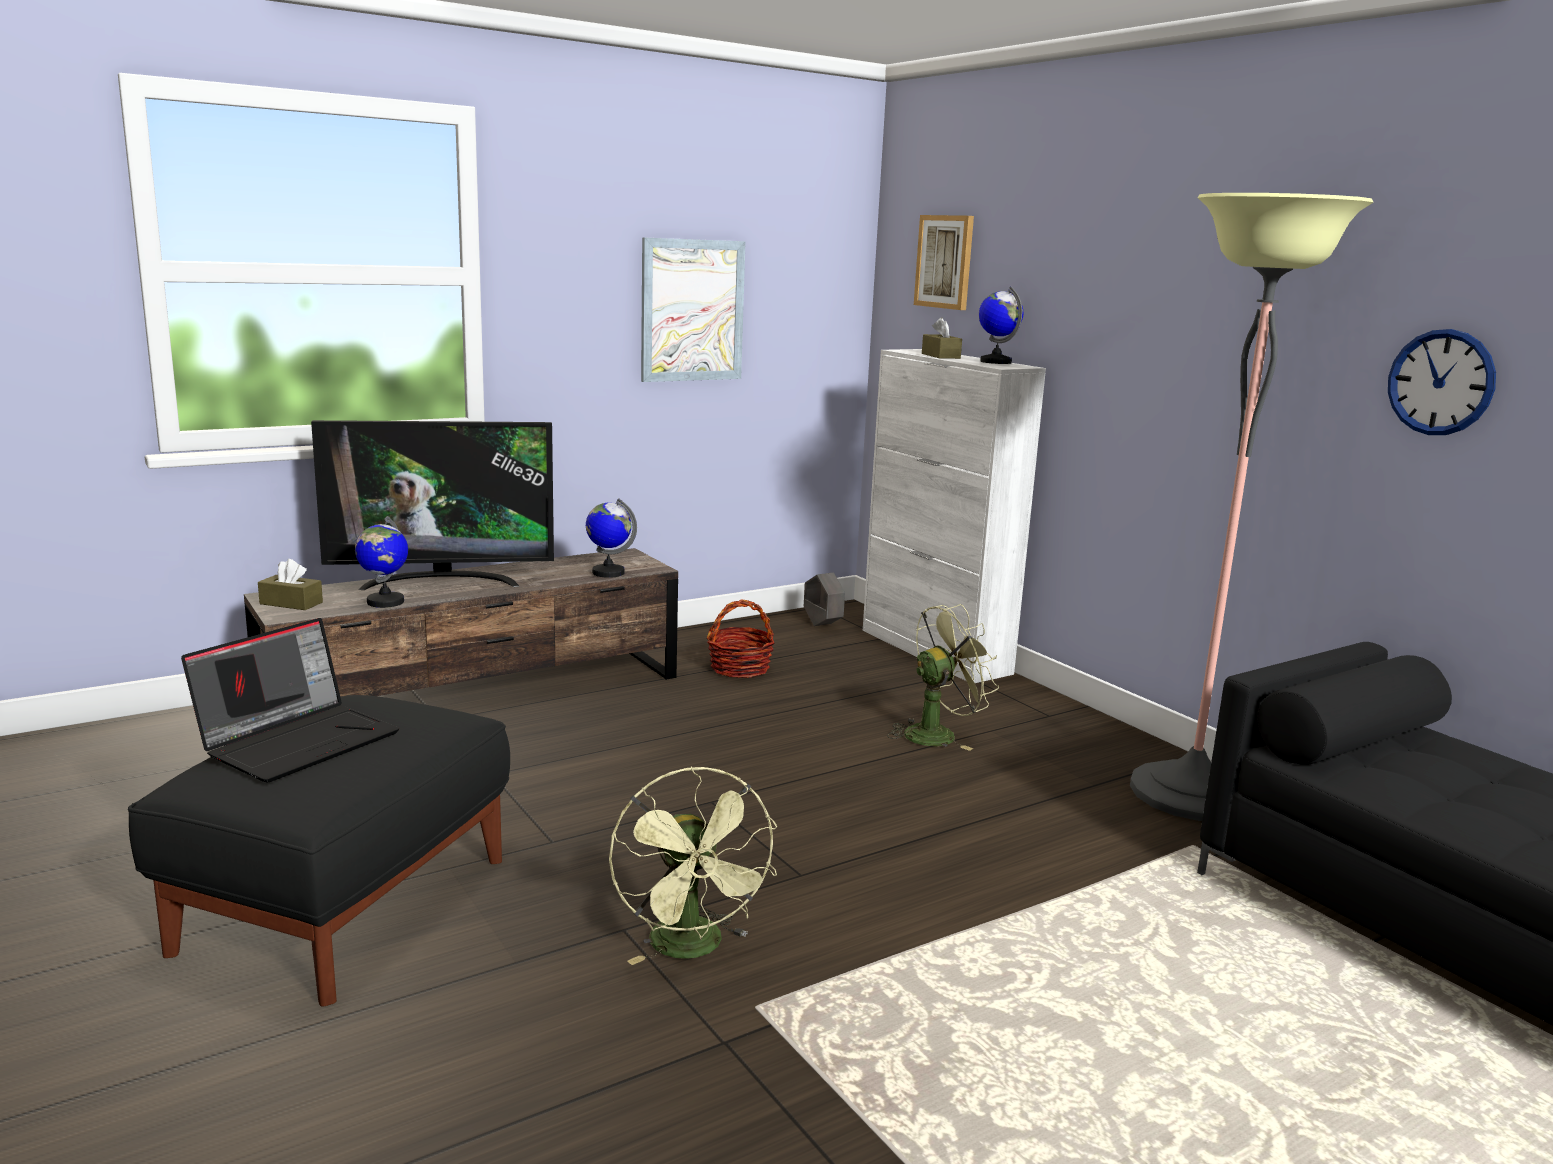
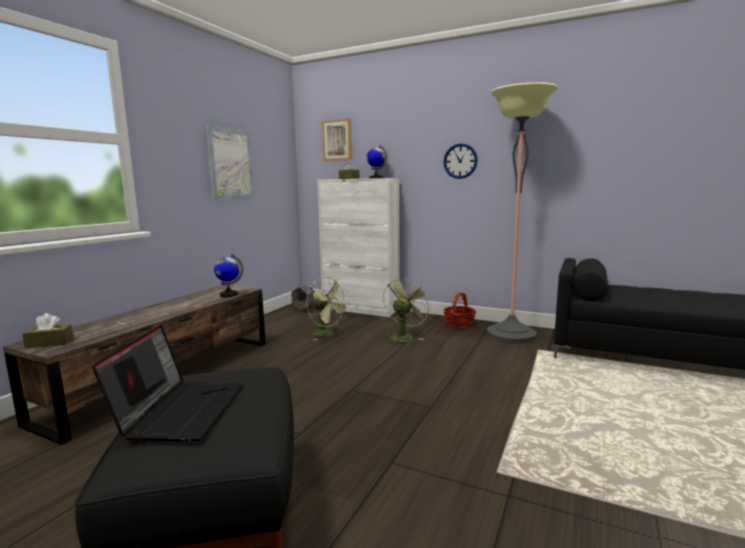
camera: 30 degrees left, 5 degrees down
television [311,420,554,590] -> none
globe [355,516,408,608] -> none
green fan [609,766,777,965] -> green fan moved to [306,277,350,340]
basket [707,599,775,678] -> basket moved to [443,292,476,329]
wall clock [1388,329,1496,435] -> wall clock moved to [443,143,478,179]

